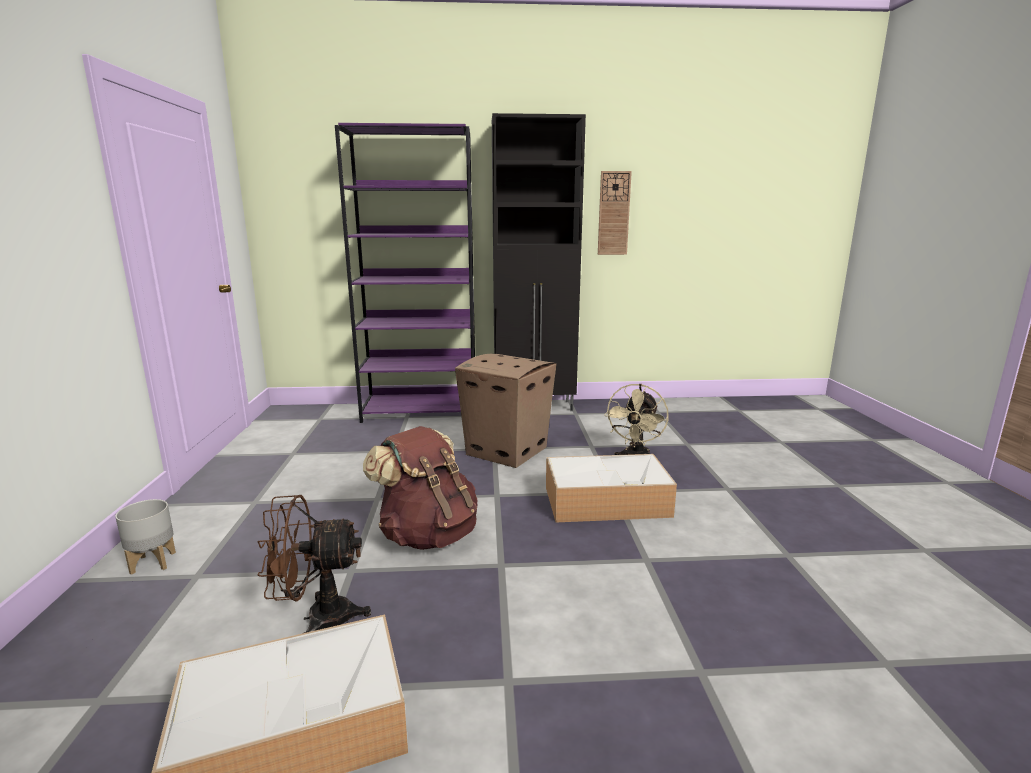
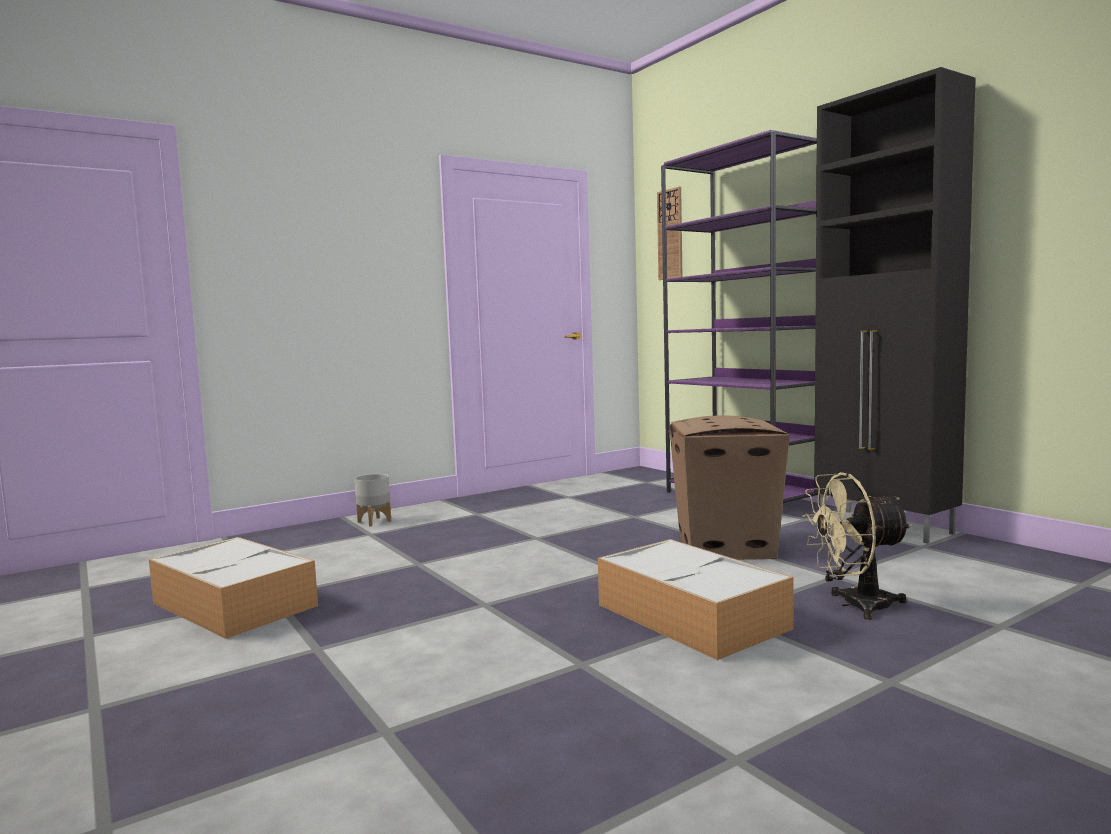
camera: 60 degrees right, 10 degrees down
brown fan [257,495,371,633] -> none
brown backpack [363,426,477,550] -> none
wall clock [598,171,632,255] -> wall clock moved to [657,187,682,280]

